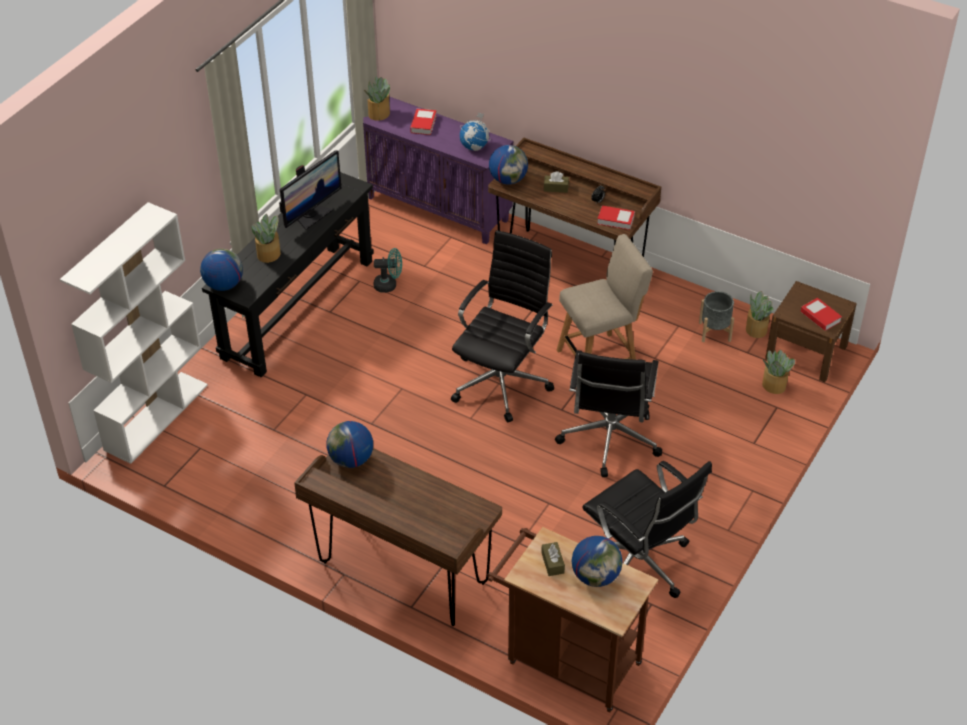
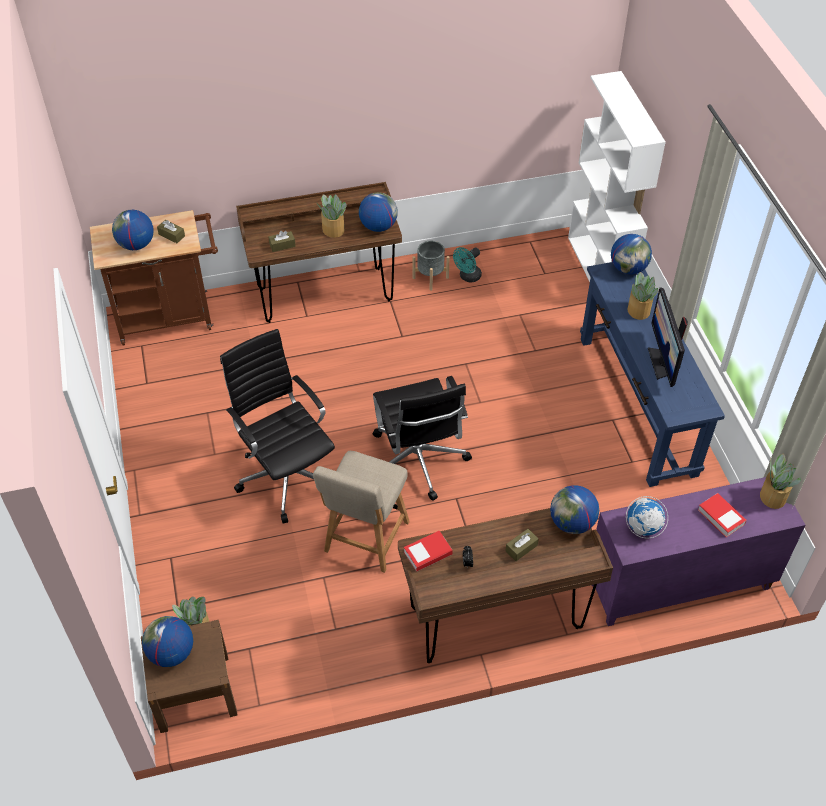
camera: 135 degrees right, 5 degrees up
black console table [202,172,374,377] -> blue console table [580,262,725,487]
turquoise fan [373,248,402,293] -> turquoise fan moved to [453,247,482,282]
black office chair [582,461,712,598] -> none
grey planter [699,291,734,342] -> grey planter moved to [412,241,450,291]
potted plant [746,291,774,338] -> potted plant moved to [317,194,346,238]
book [801,297,842,331] -> globe [142,616,193,667]
none -> brown tissue box [269,231,296,252]

